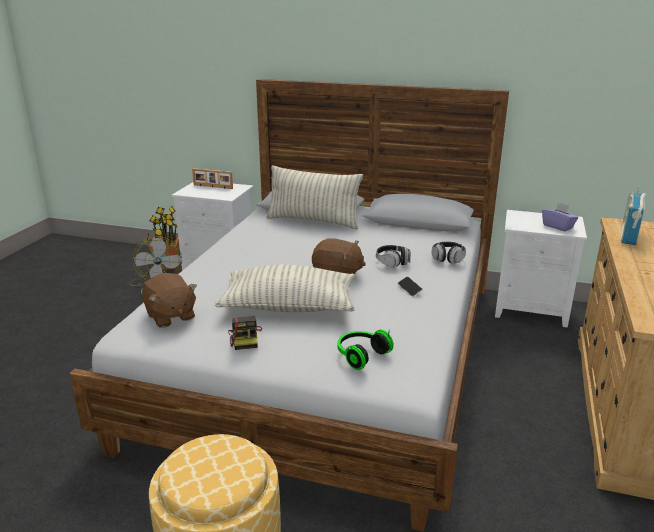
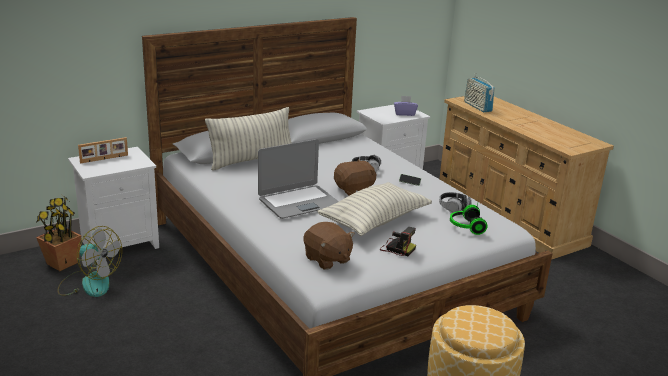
camera: 50 degrees left, 0 degrees up
brown plush toy [142,273,197,328] -> brown plush toy turned 45 degrees clockwise [303,222,355,270]
headphones [432,242,466,264] -> headphones moved to [439,192,472,213]
none -> laptop [258,139,339,219]

